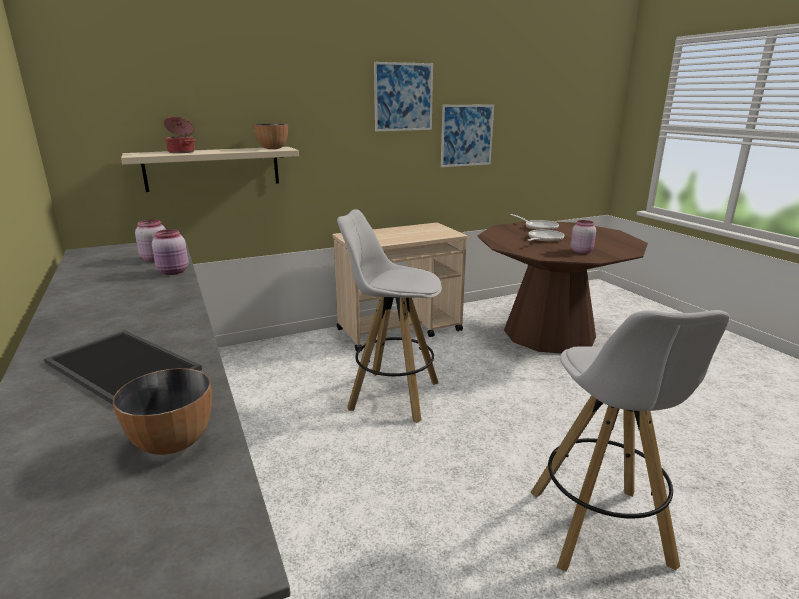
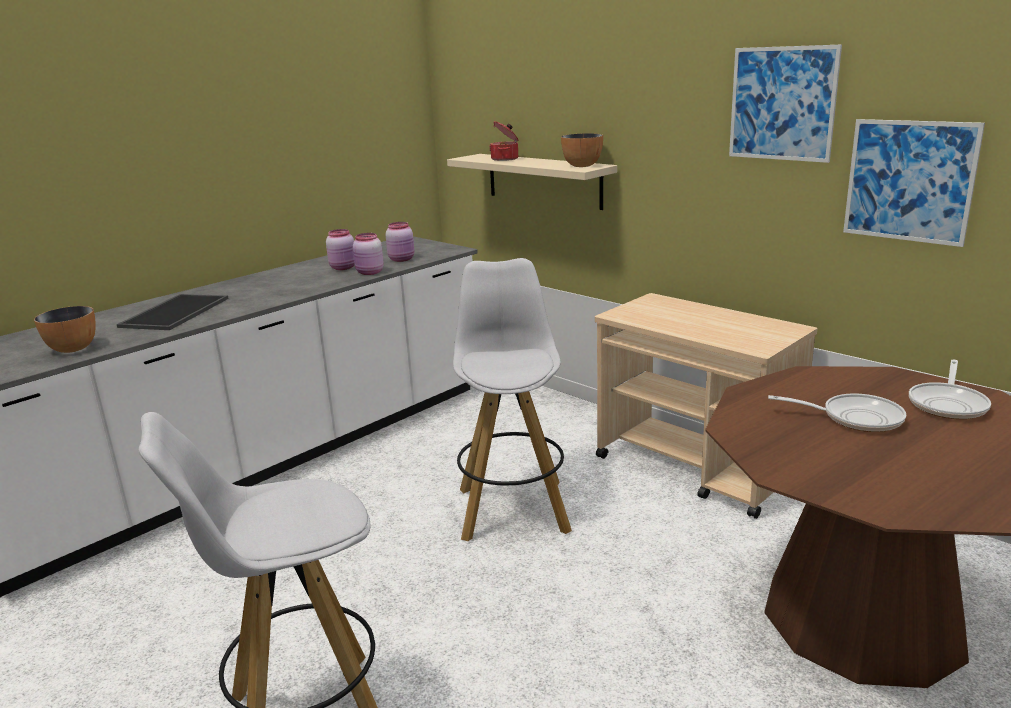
camera: 70 degrees right, 0 degrees up
pink jar [571,220,596,253] -> pink jar moved to [326,229,355,270]

